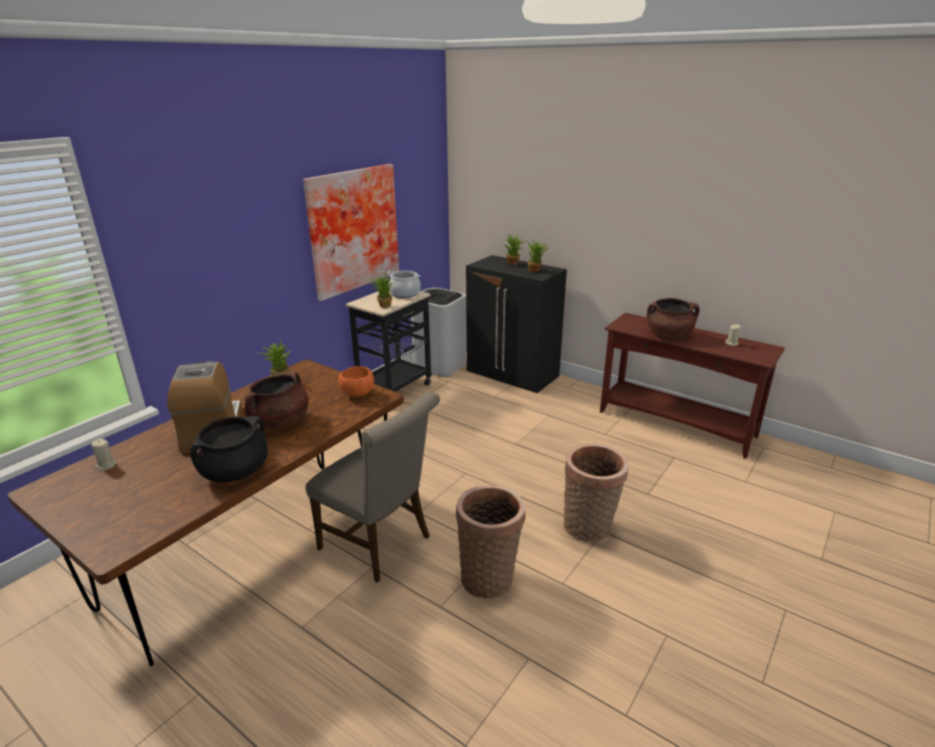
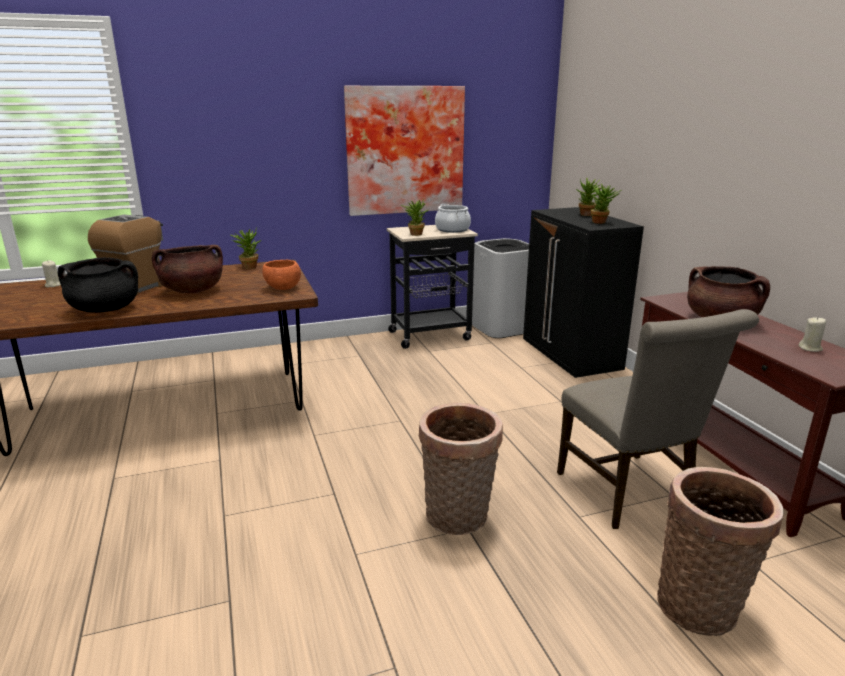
camera: 35 degrees right, 5 degrees down
beige chair [306,392,440,583] -> beige chair moved to [557,309,759,529]
basket [456,485,525,599] -> basket moved to [657,467,784,636]

